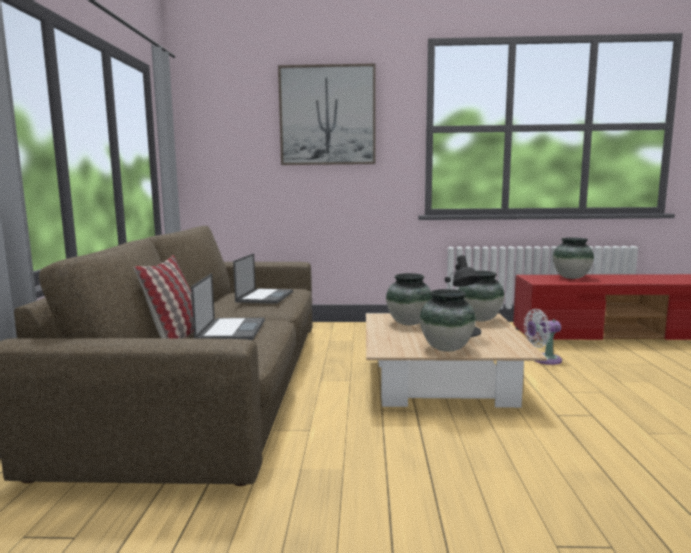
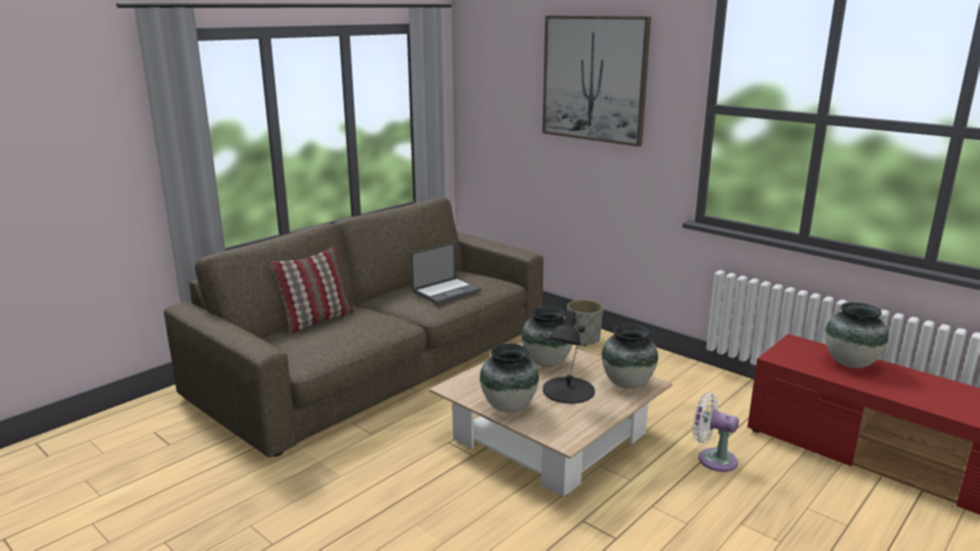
camera: 40 degrees right, 10 degrees up
laptop [191,273,265,340] -> none
none -> grey planter [567,300,604,347]

